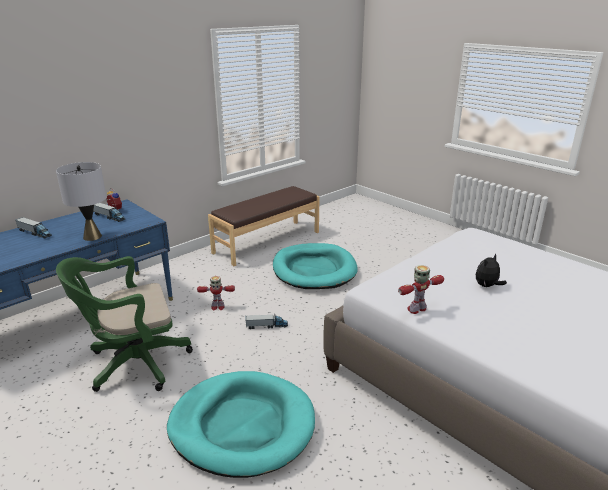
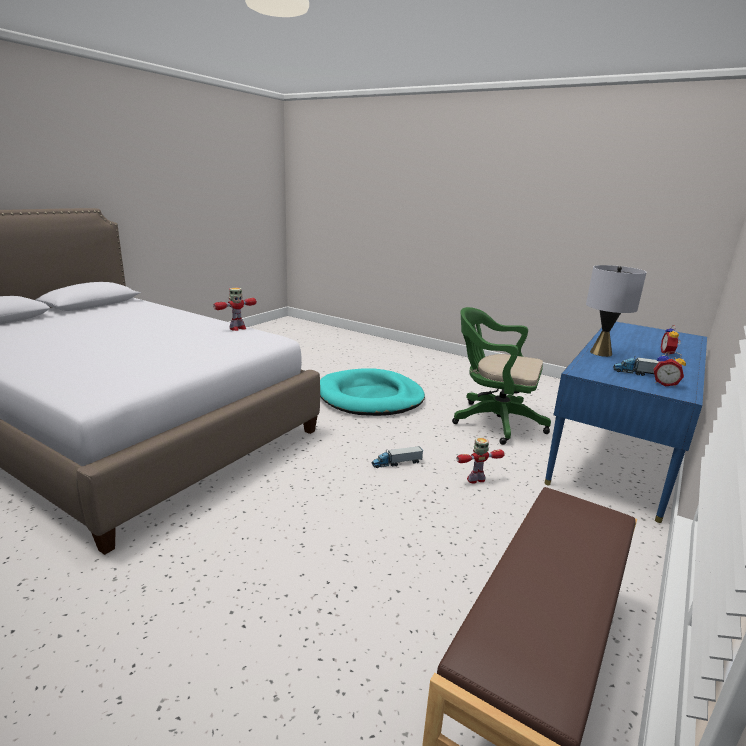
camera: 165 degrees right, 5 degrees down
toy truck [16,217,52,239] -> alarm clock [661,325,681,356]
green office chair [56,256,193,392] -> green office chair turned 120 degrees counterclockwise [452,307,551,445]
turquoise dog bed [273,243,358,289] -> none
plush toy [476,254,507,287] -> none

